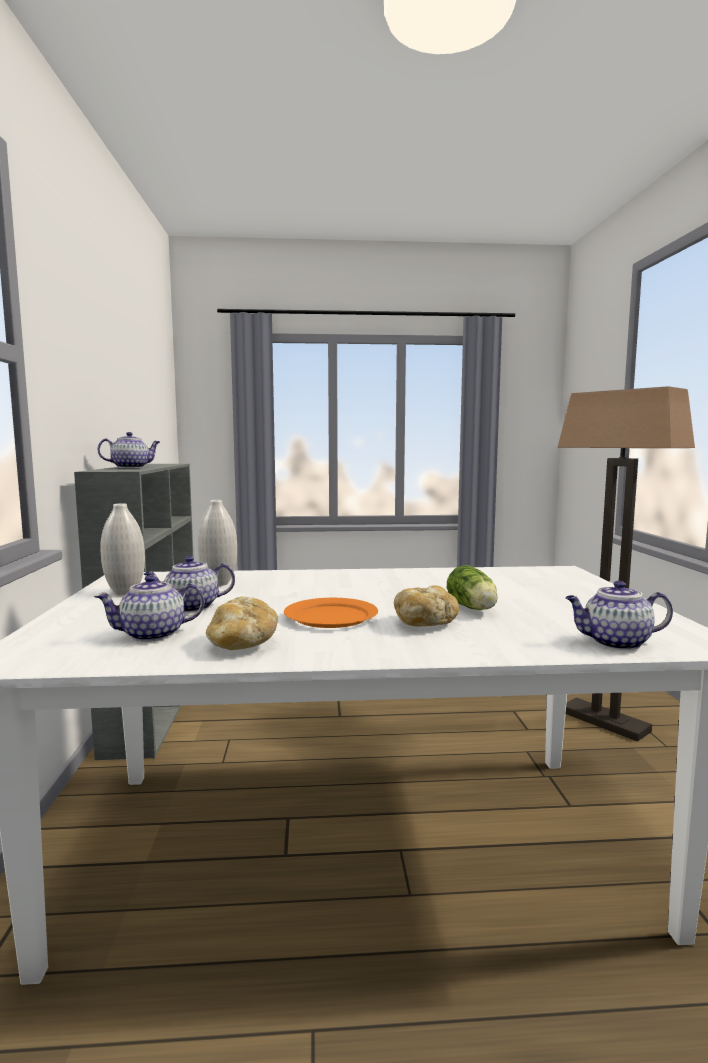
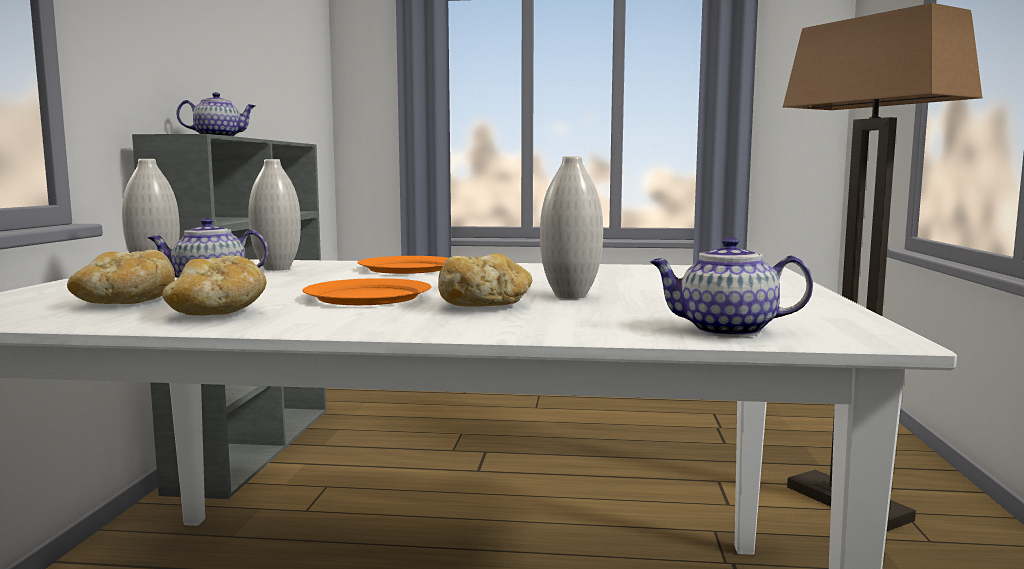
camera: 10 degrees right, 0 degrees up
teapot [94,575,204,642] -> bread [67,250,175,304]
lettuce [447,565,498,610] -> white vase [540,156,603,299]
none -> orange plate [358,256,448,274]

